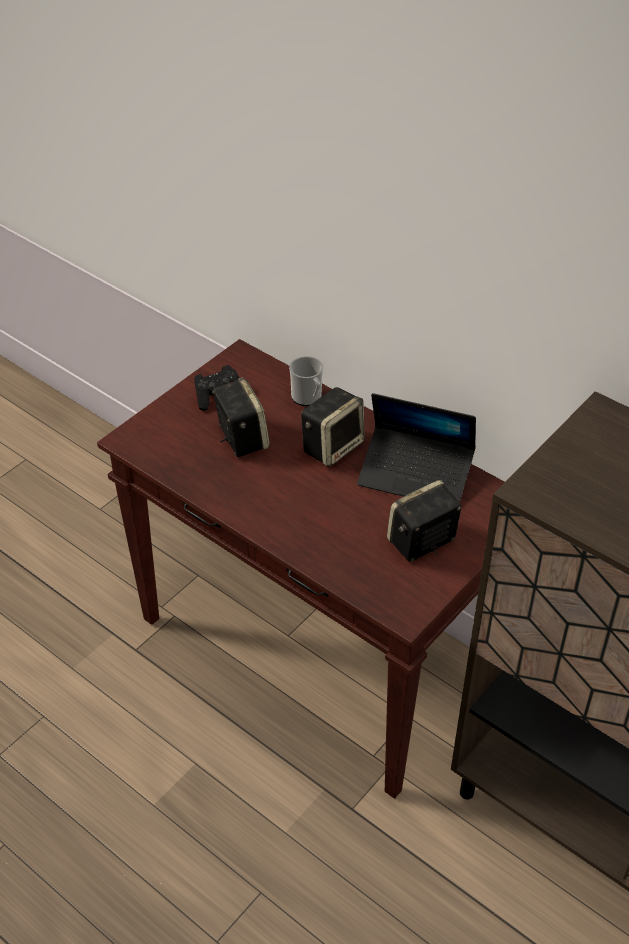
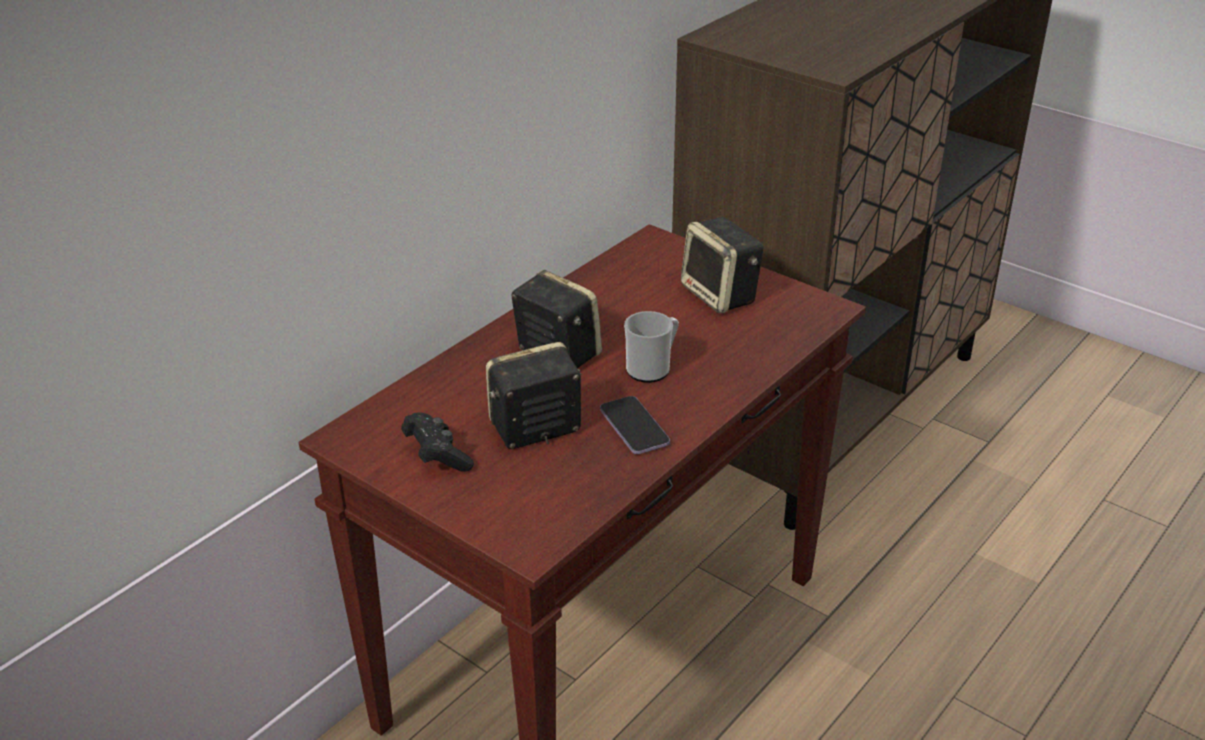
camera: 90 degrees left, 10 degrees down
mug [289,356,323,406] -> mug moved to [624,311,679,383]
laptop [357,393,476,502] -> none
none -> phone [600,396,670,454]

